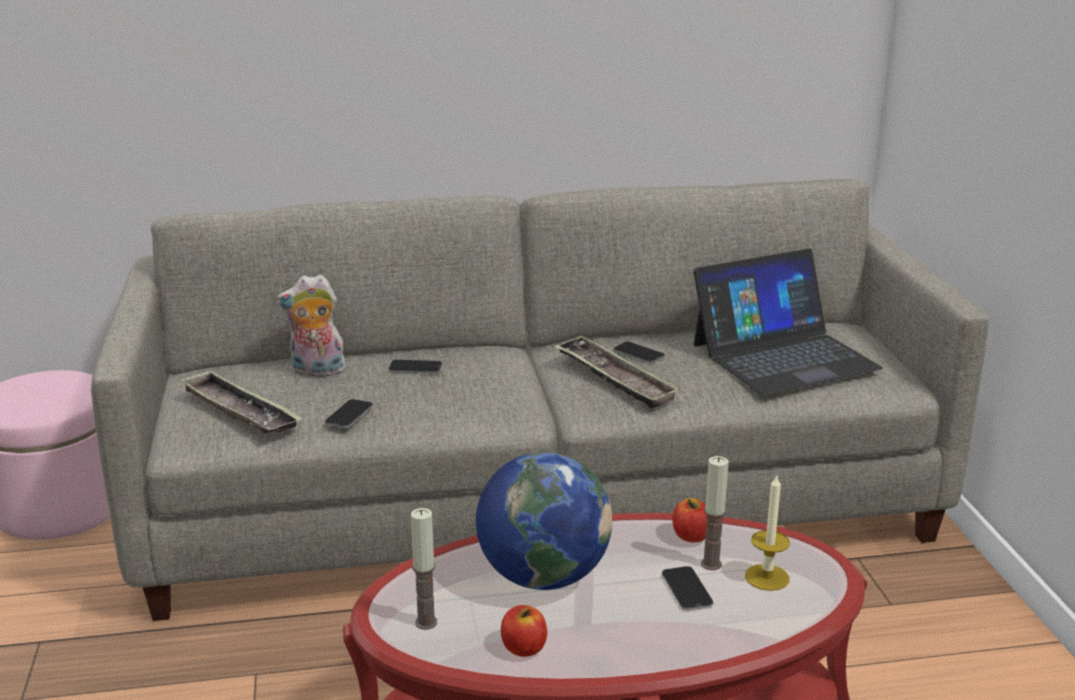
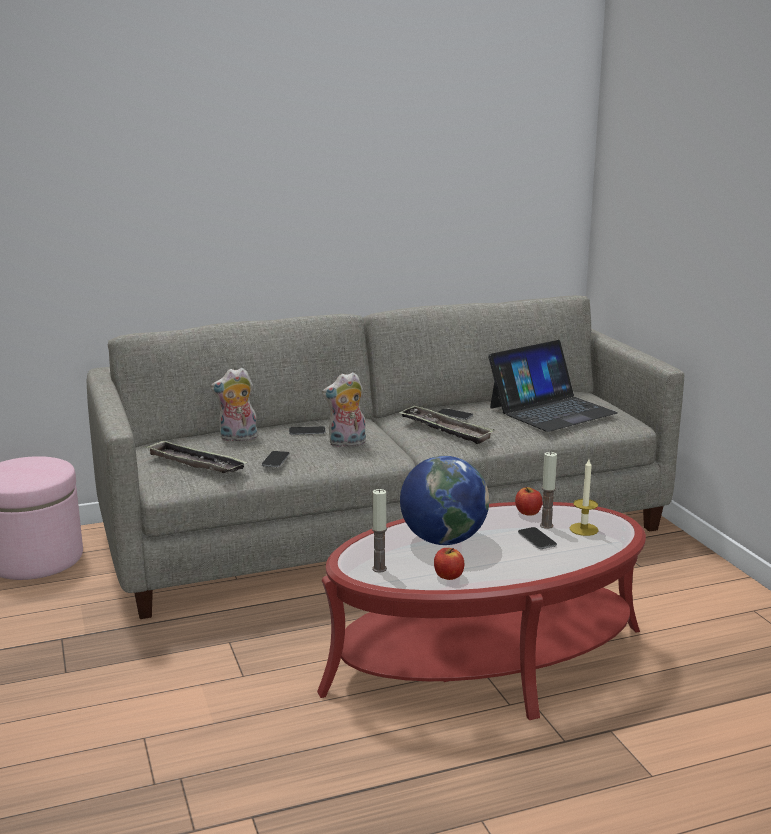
camera: 10 degrees left, 5 degrees down
none -> plush toy [322,372,366,447]

